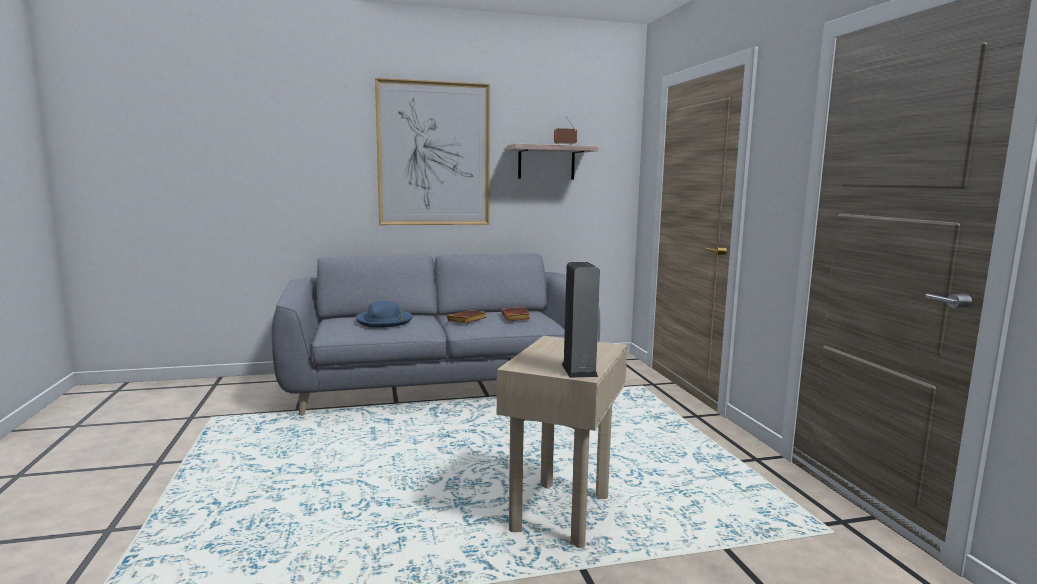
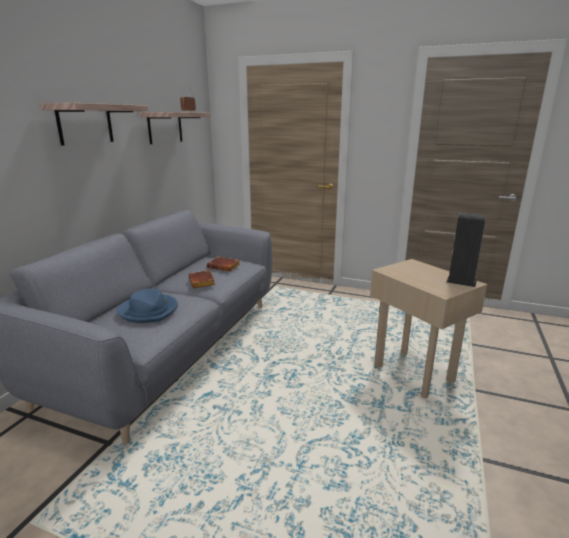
camera: 55 degrees left, 10 degrees up
picture [375,78,490,225] -> shelf [40,103,148,146]

